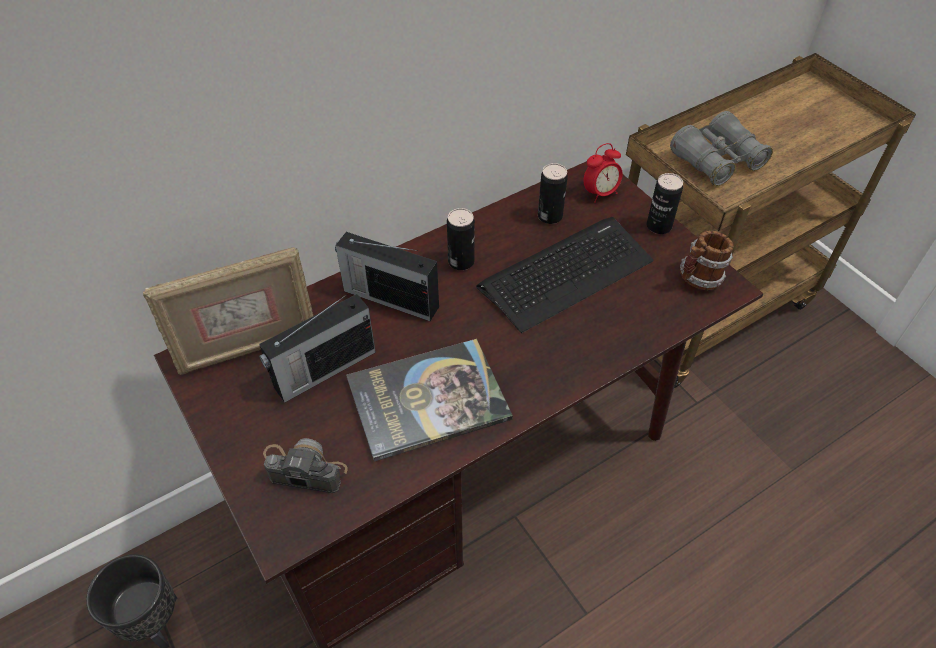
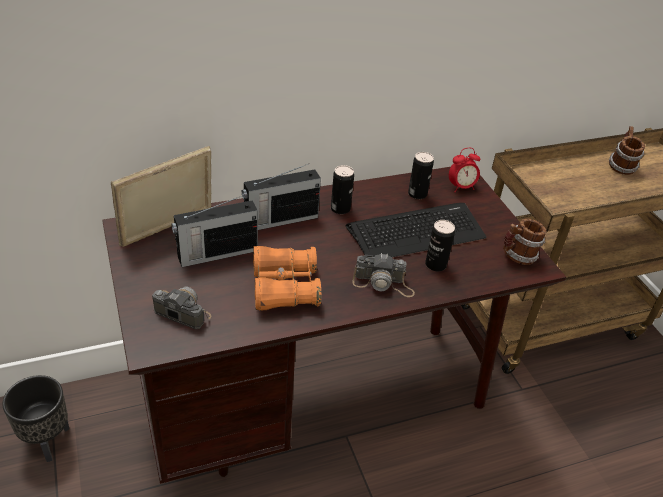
camera: 10 degrees right, 10 degrees down
picture frame [143,247,313,375] -> picture frame turned 150 degrees clockwise [111,146,211,247]
radio [335,232,439,321] -> radio turned 60 degrees counterclockwise [242,164,321,230]
book [346,339,513,462] -> orange binoculars [253,246,321,310]
can [647,173,683,234] -> can moved to [425,220,455,271]
grey binoculars [670,111,773,186] -> none
none -> camera [352,253,415,297]
none -> mug [609,126,645,175]

